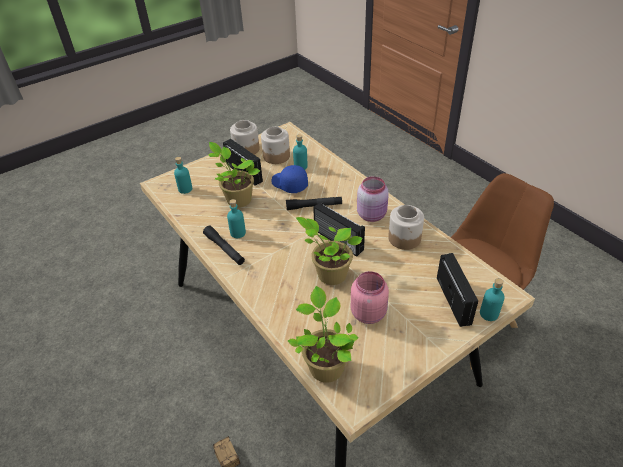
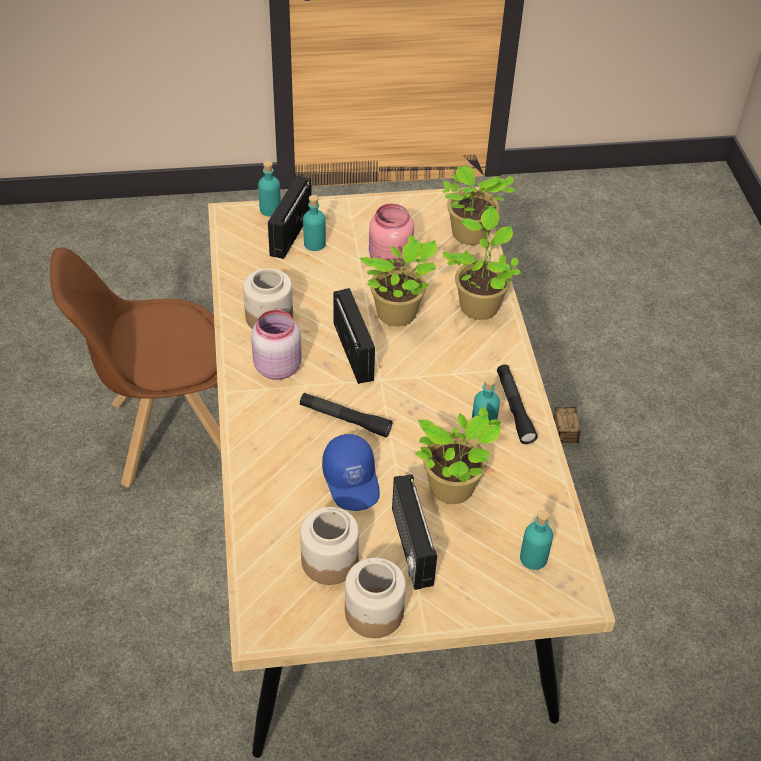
camera: 155 degrees left, 5 degrees up
turquoise bottle [293,134,308,170] -> turquoise bottle moved to [303,195,326,251]
none -> potted plant [443,206,521,320]

